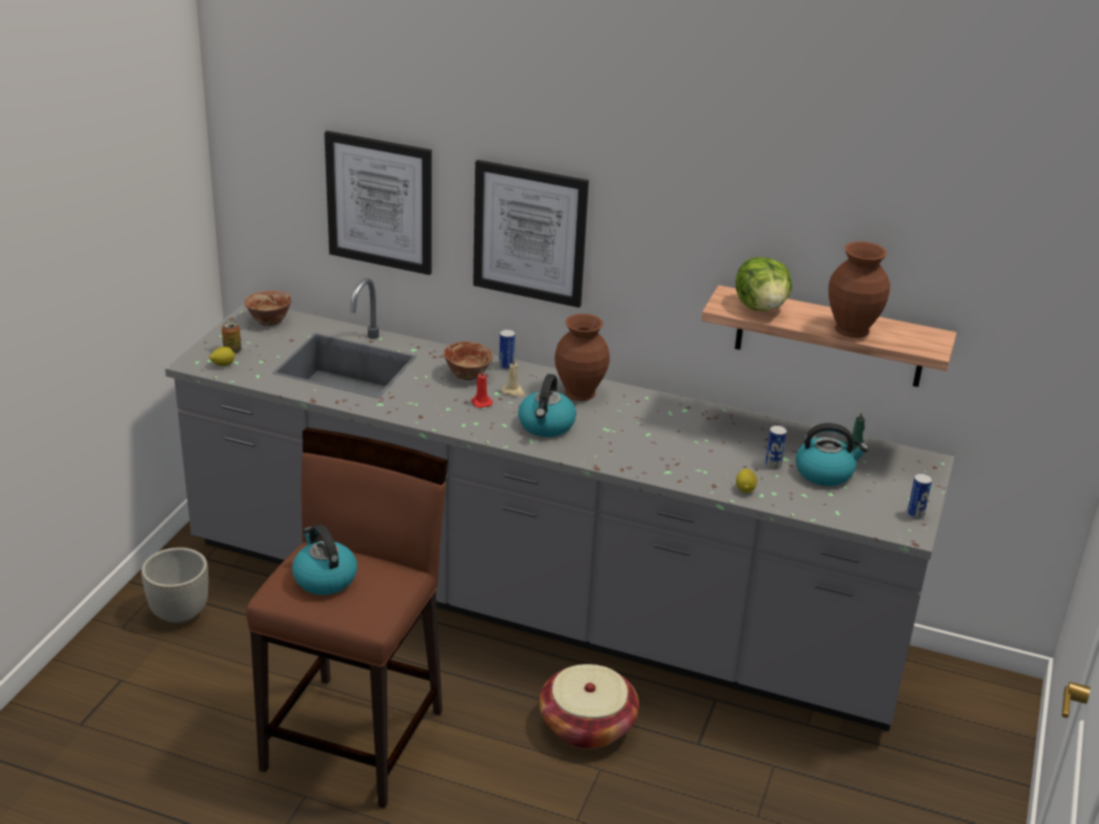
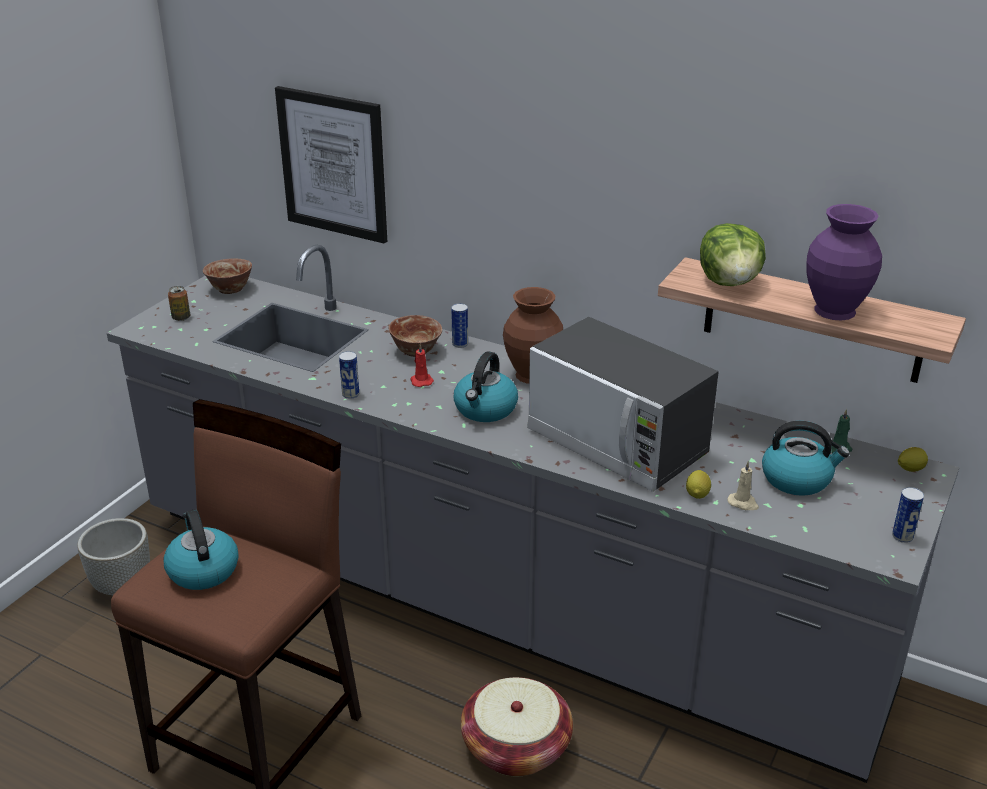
camera: 10 degrees right, 0 degrees up
lemon [209,347,236,366] -> lemon moved to [898,447,928,472]
picture [473,160,589,308] -> none
beige candle [501,358,525,396] -> beige candle moved to [727,461,759,510]
can [765,425,787,470] -> can moved to [339,351,359,399]
brown vase [828,241,890,338] -> purple vase [807,204,882,321]
none -> microwave [527,316,719,492]

